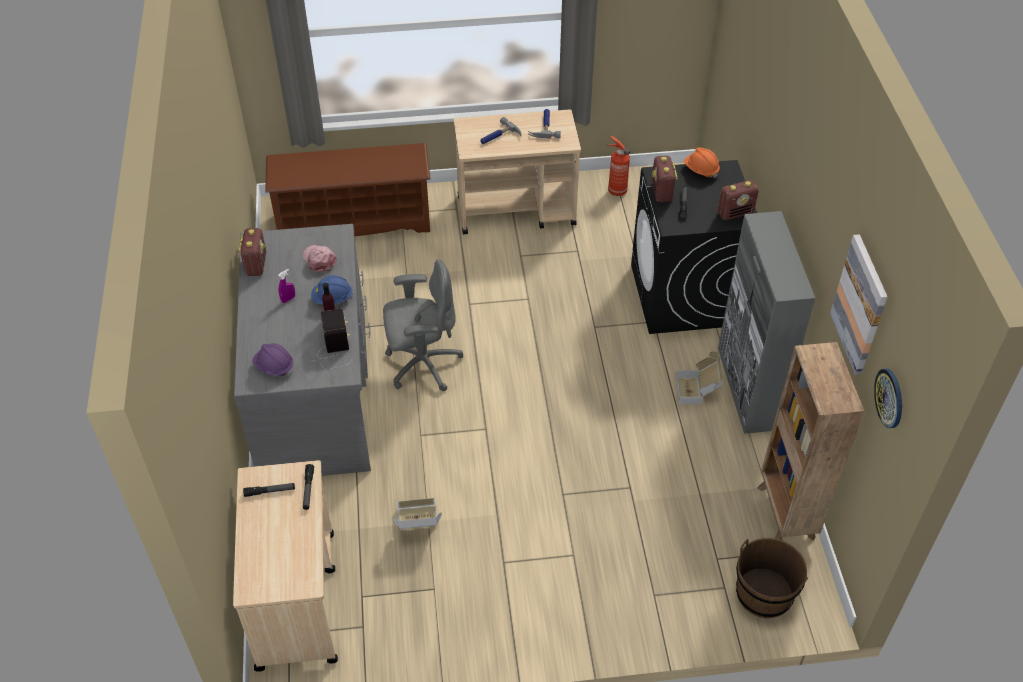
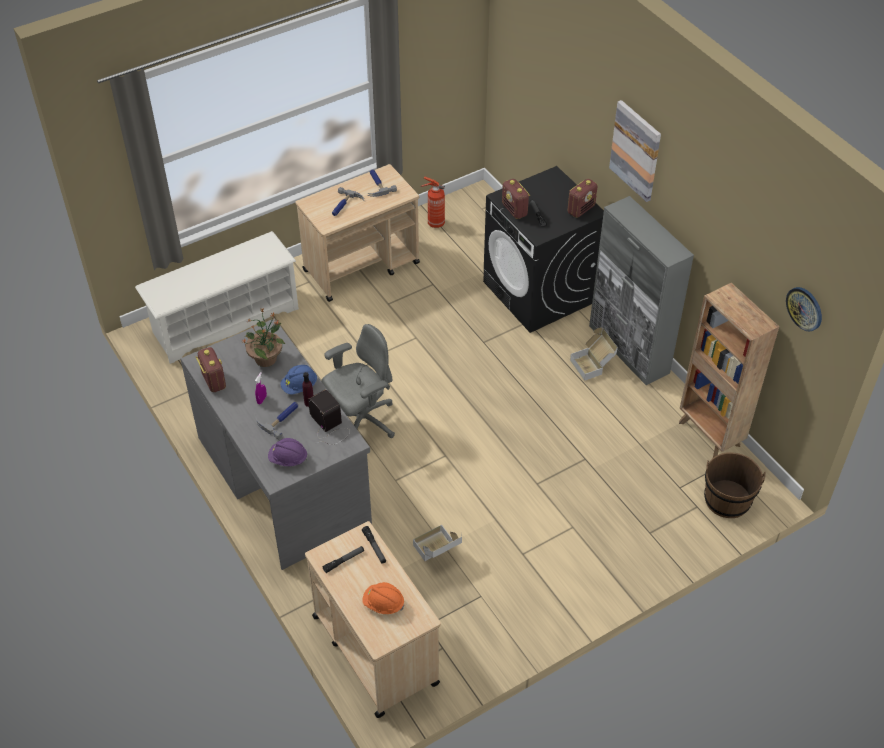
camera: 25 degrees left, 0 degrees up
brown shoe rack [265,143,430,236] -> white shoe rack [135,231,299,364]
pink cap [302,245,337,273] -> potted plant [242,308,285,367]
orange hard hat [684,148,720,178] -> orange hard hat moved to [362,582,405,614]
picture [830,234,888,375] -> picture moved to [609,100,661,202]
none -> hammer [256,402,298,440]

